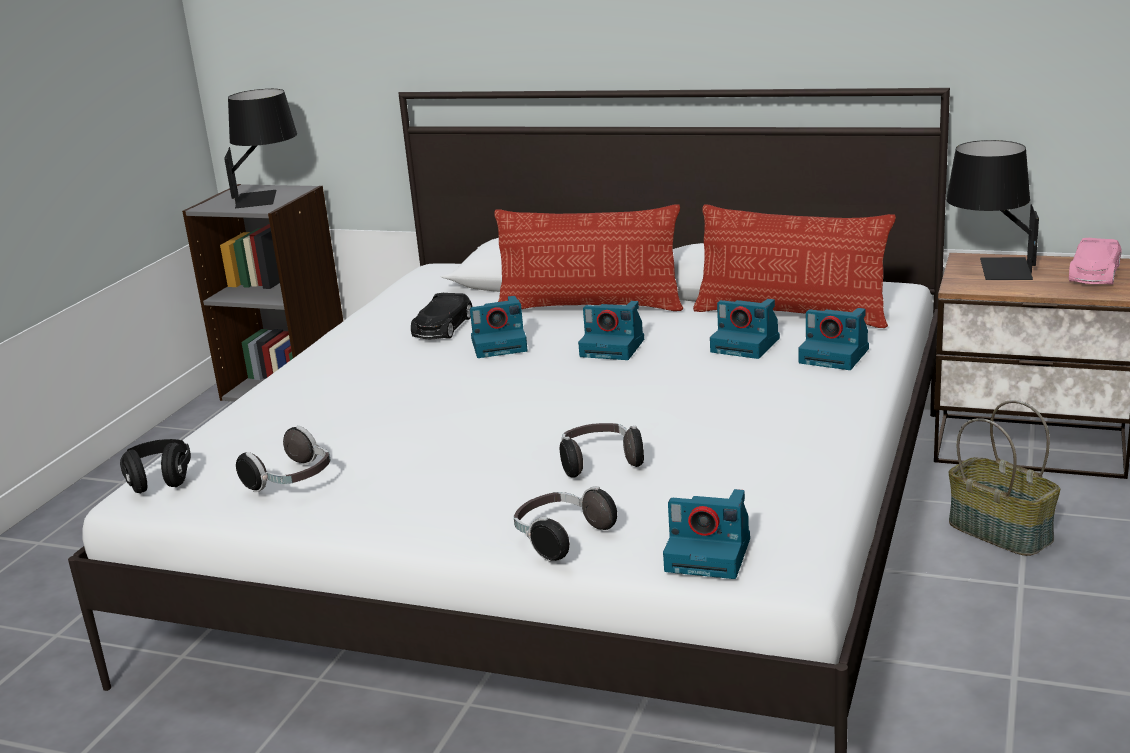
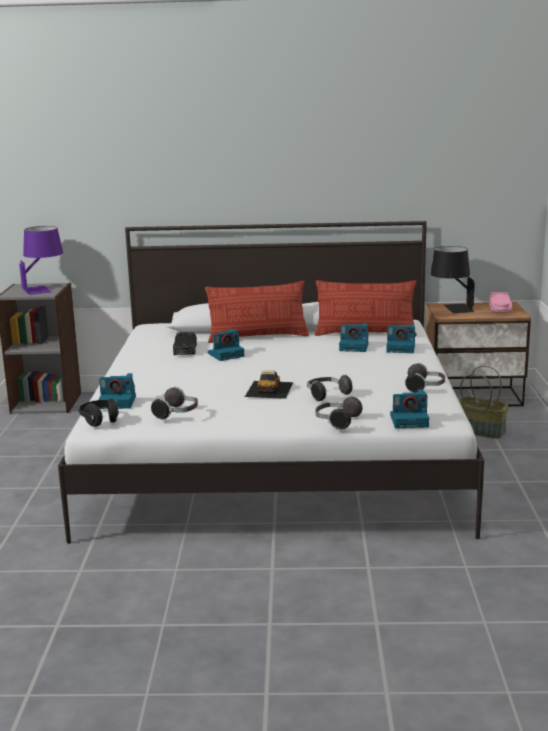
camera: 20 degrees left, 5 degrees down
black table lamp [224,89,297,208] -> purple table lamp [19,226,63,295]
camera [578,301,644,360] -> camera moved to [98,373,136,409]
none -> toy car [245,370,294,399]
none -> headphones [405,363,445,392]

